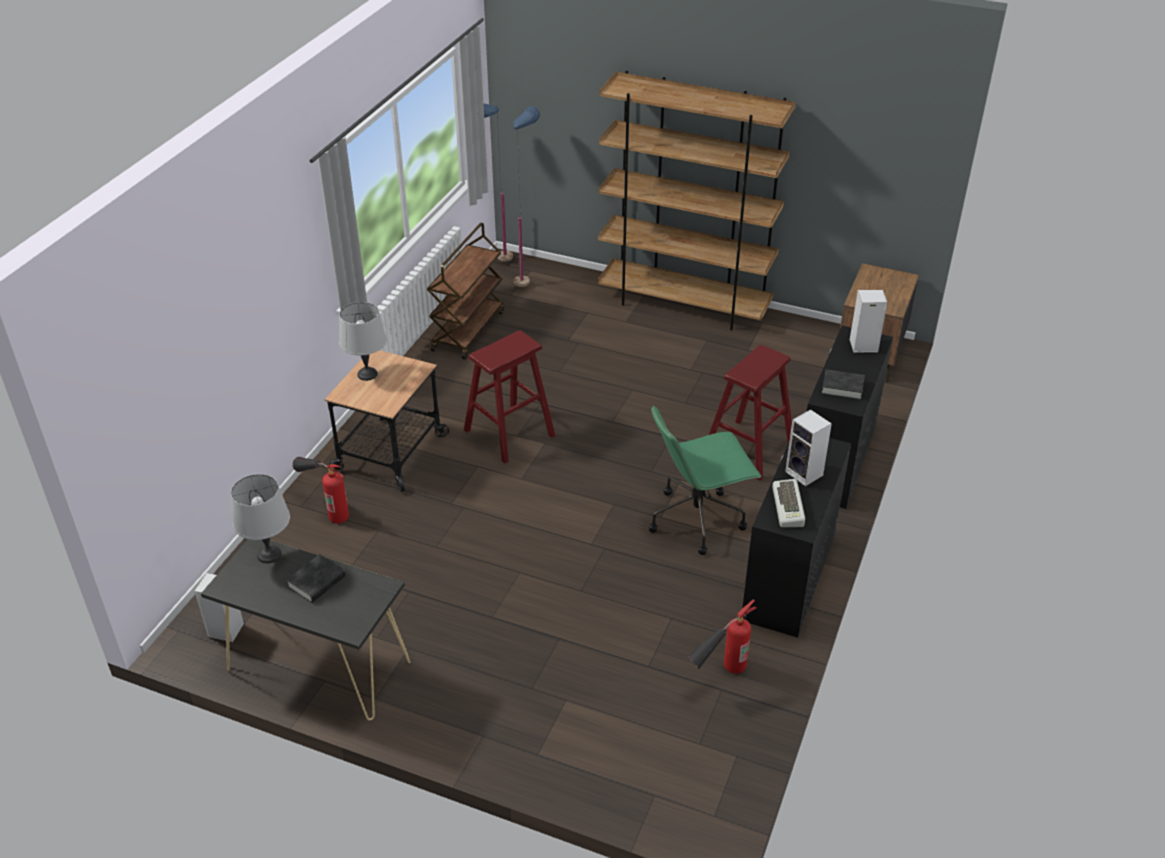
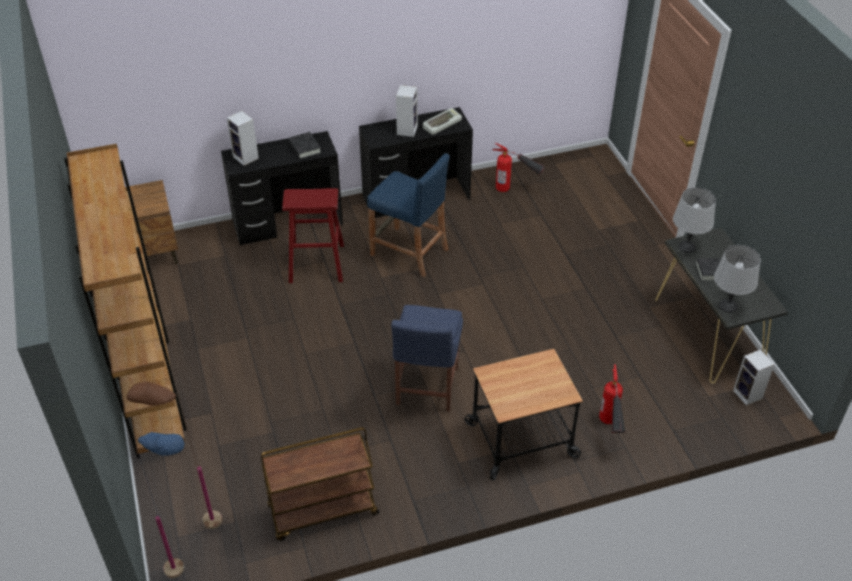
camera: 130 degrees left, 5 degrees up
grey table lamp [339,302,387,381] -> grey table lamp moved to [673,187,716,253]
red stool [464,330,555,463] -> blue chair [391,305,463,412]
blue floor lamp [513,106,540,287] -> brown floor lamp [126,382,222,529]
green office chair [649,405,761,555] -> blue stool [367,153,450,277]

